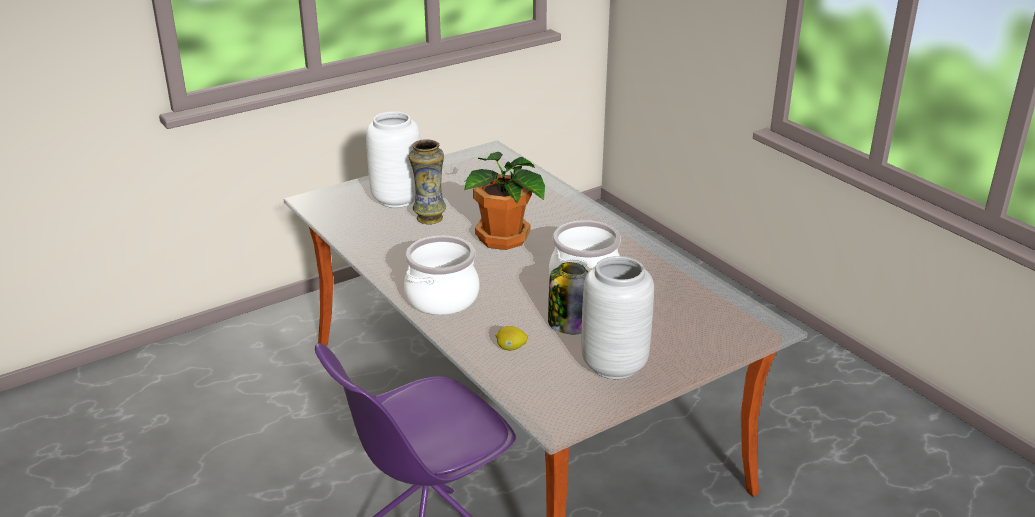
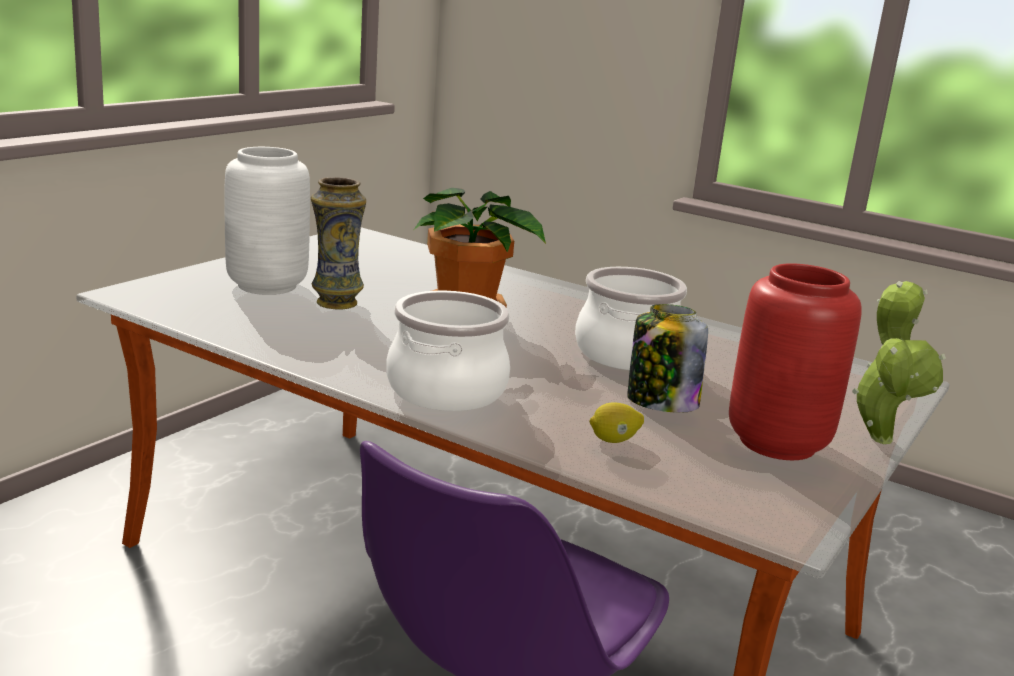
camera: 25 degrees left, 10 degrees down
grey vase [581,256,654,379] -> red vase [729,263,862,460]
none -> potted plant [852,281,946,444]

